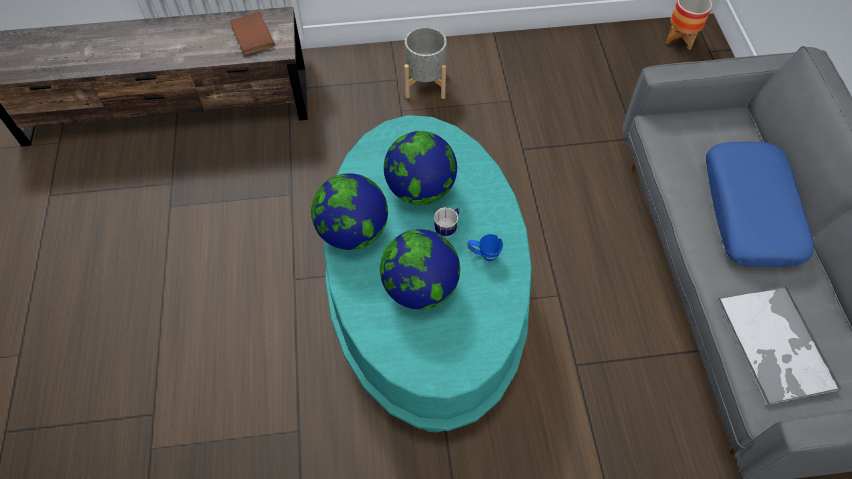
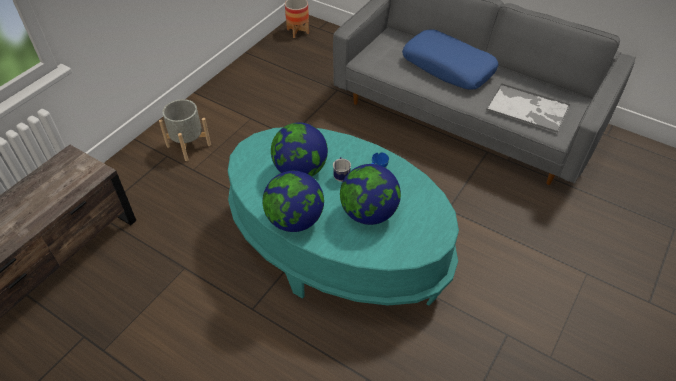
camera: 50 degrees left, 10 degrees down
brown book [230,12,275,55] -> none

